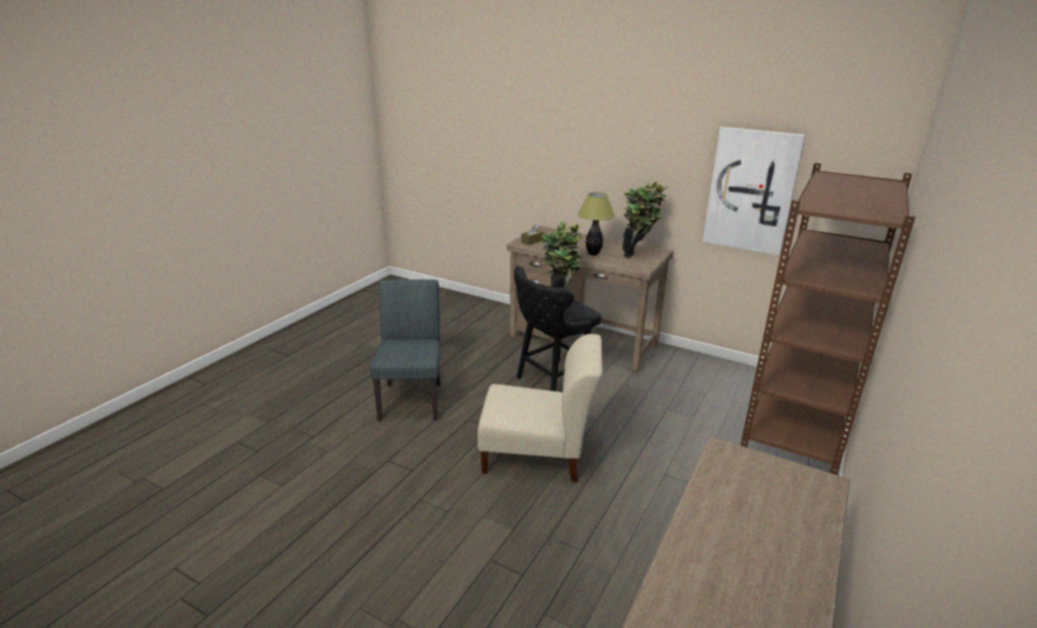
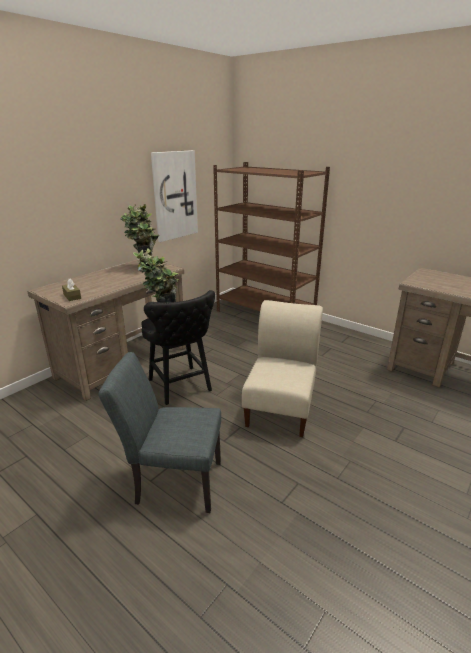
camera: 80 degrees left, 0 degrees up
table lamp [578,192,615,255] -> none

